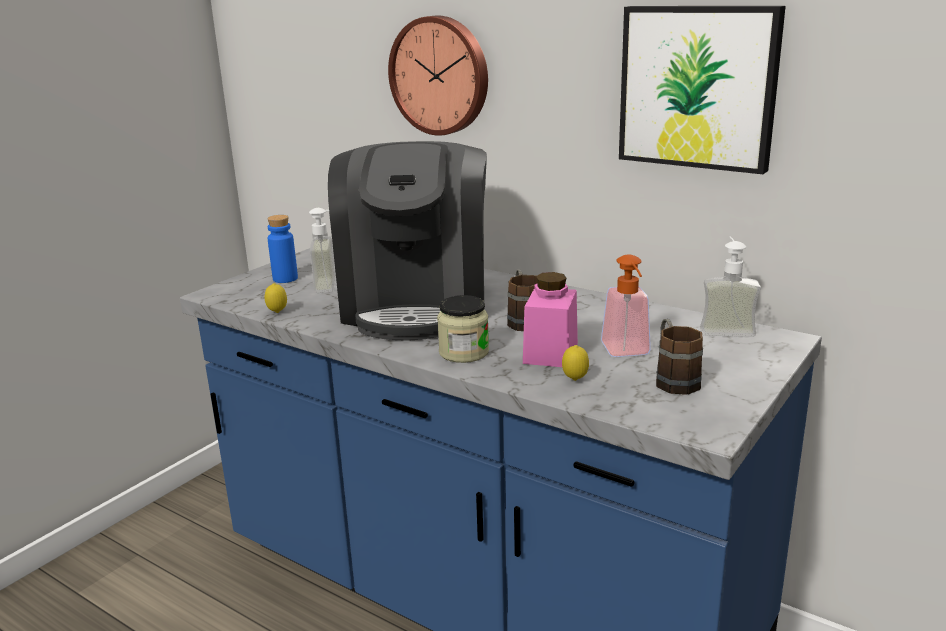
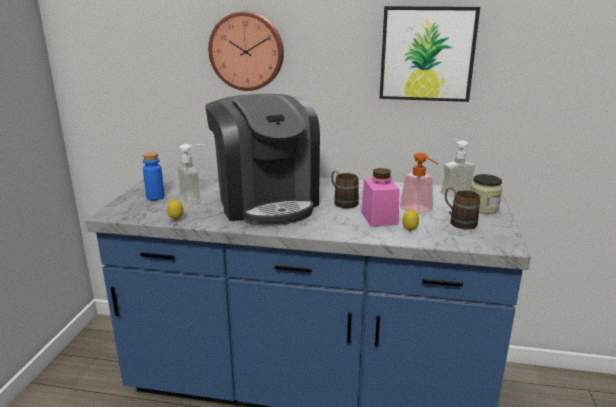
camera: 25 degrees left, 0 degrees up
jar [437,295,489,363] -> jar moved to [470,174,503,214]

